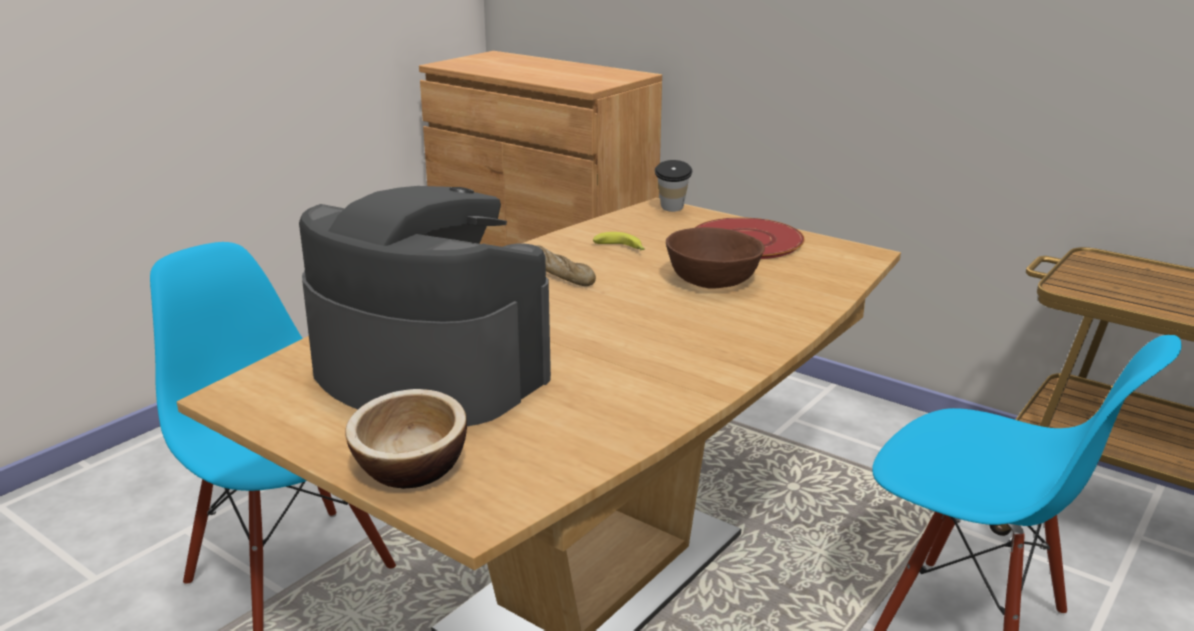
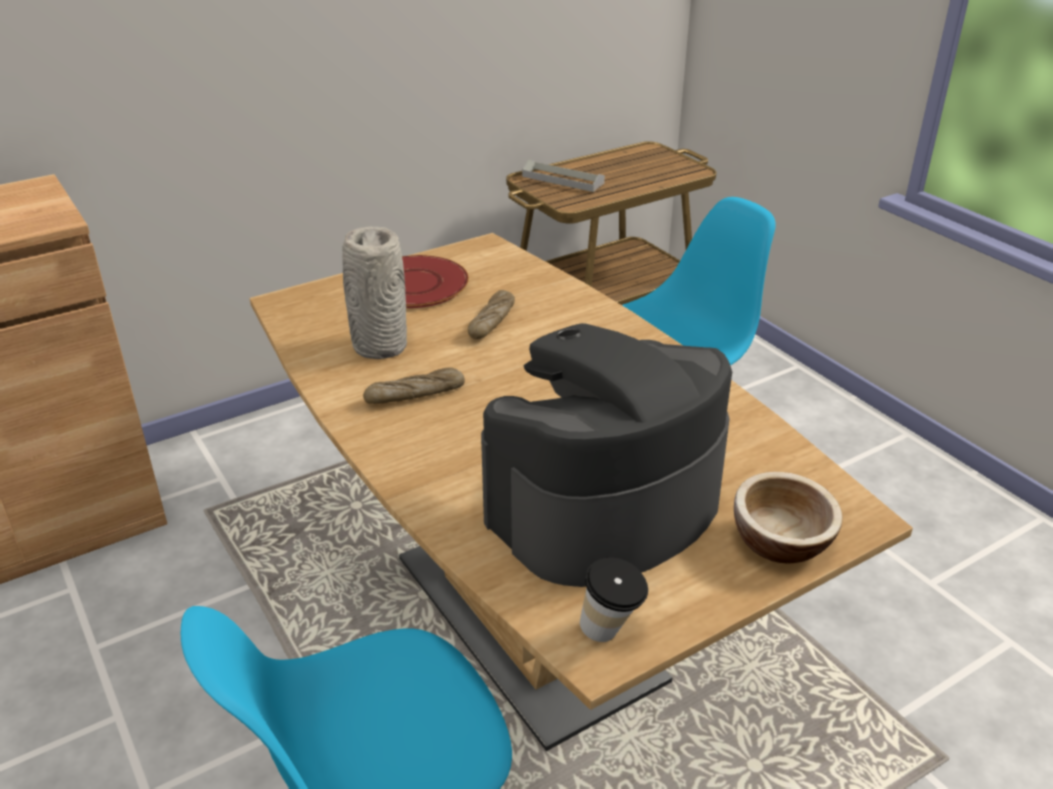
camera: 70 degrees left, 10 degrees up
banana [593,232,645,251] -> grey vase [342,227,407,359]
cup [655,160,692,212] -> cup moved to [580,558,648,642]
brown bowl [666,227,765,288] -> bread [468,290,515,339]
none -> grey tray [522,159,605,192]

